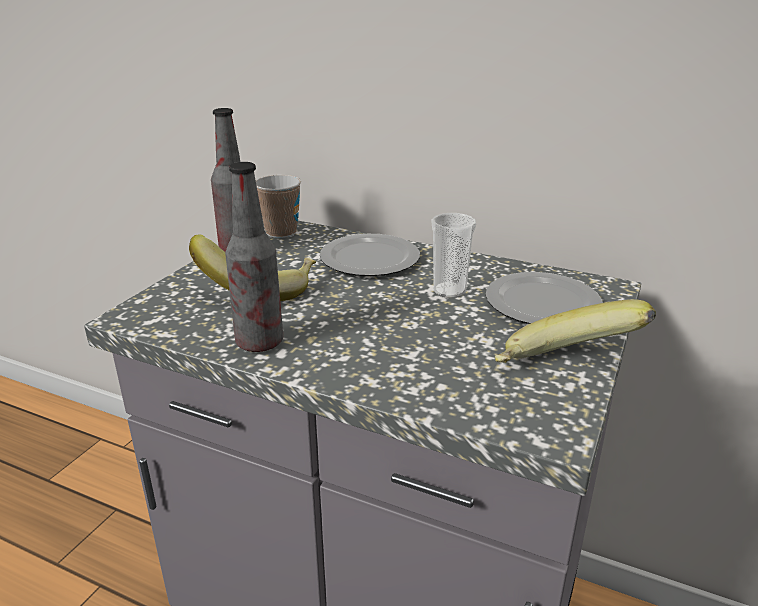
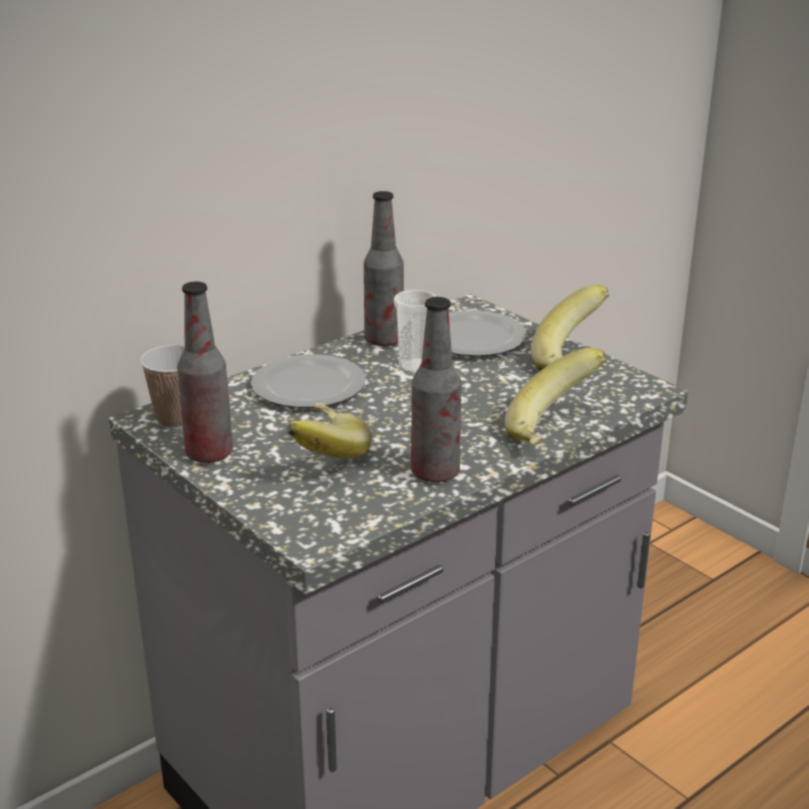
camera: 65 degrees left, 0 degrees up
none -> bottle [364,191,404,346]
none -> banana [504,348,607,445]

